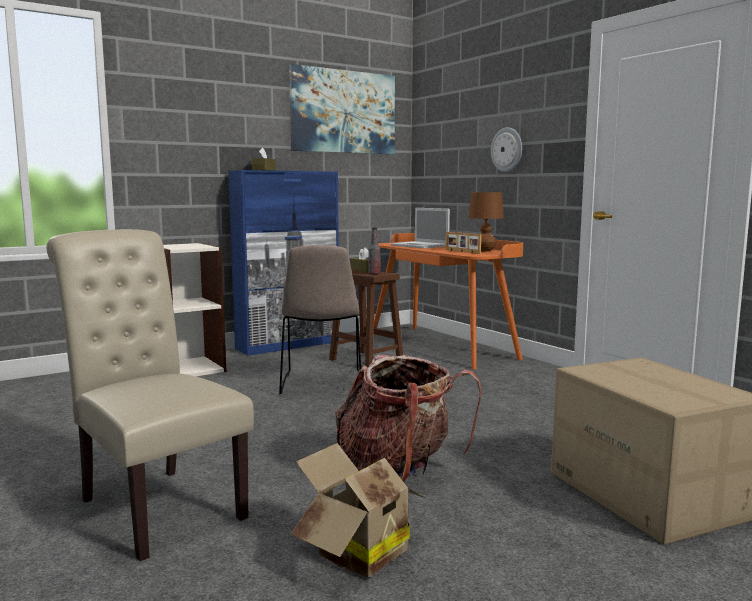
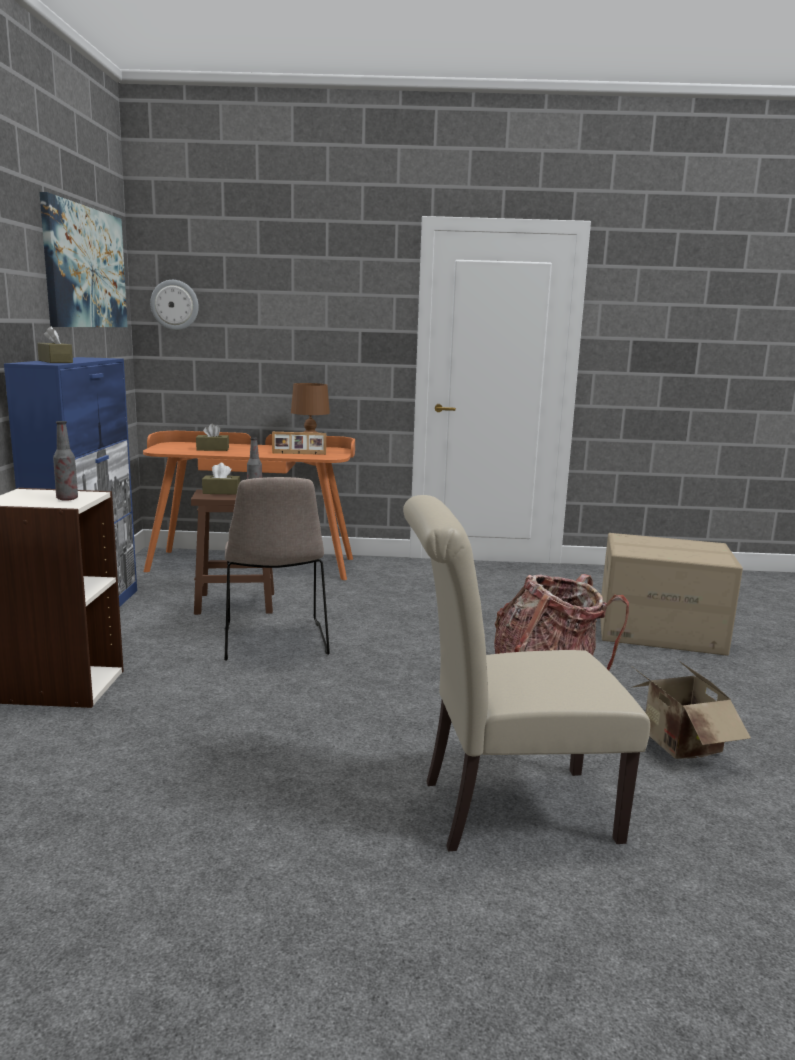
camera: 55 degrees left, 5 degrees up
beige chair [279,245,361,394] -> beige chair turned 45 degrees clockwise [224,477,330,661]
laptop [391,208,450,248] -> brown tissue box [196,424,229,451]
wall clock [491,127,522,172] -> wall clock moved to [150,280,199,330]
none -> bottle [53,421,78,501]

